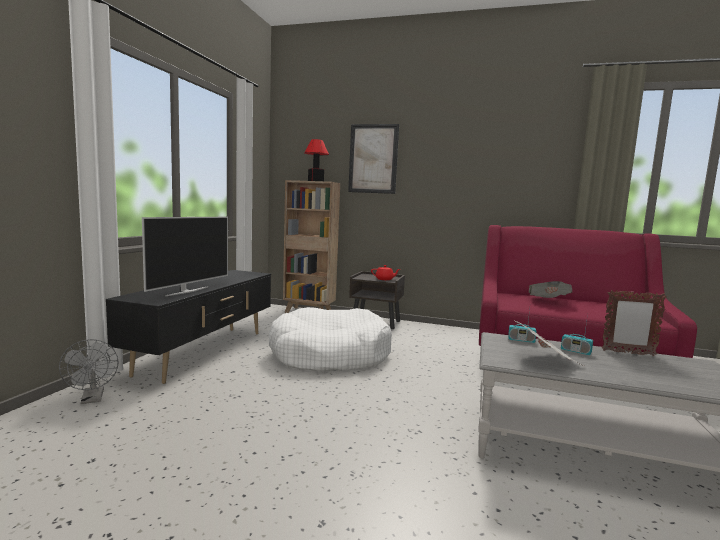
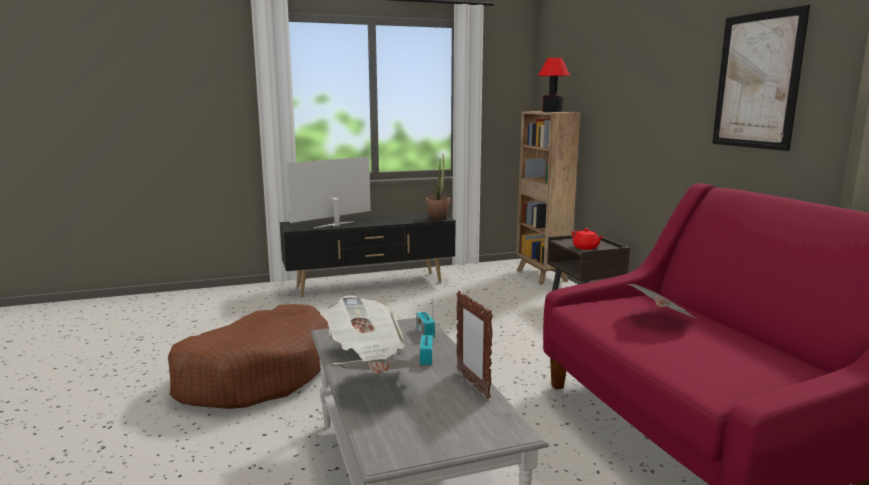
camera: 55 degrees right, 5 degrees up
grey fan [59,339,118,404] -> none
television [142,217,228,297] -> television turned 150 degrees clockwise [287,157,371,229]
white dog bed [268,307,392,372] -> none
picture [348,124,399,194] -> picture moved to [712,5,810,151]
none -> brown dog bed [168,304,329,409]
none -> newspaper [331,359,422,374]
none -> potted plant [426,154,450,221]

